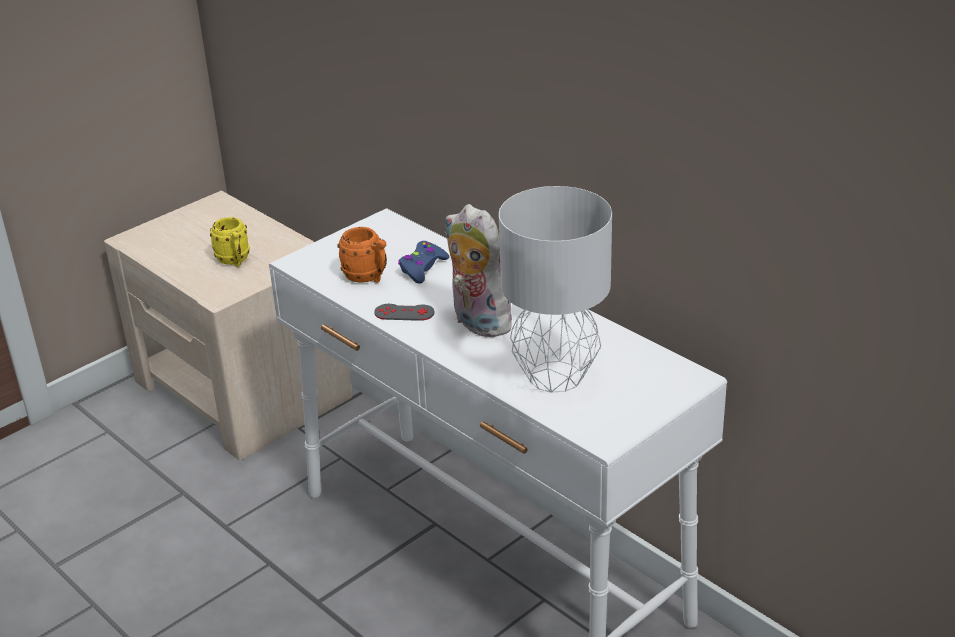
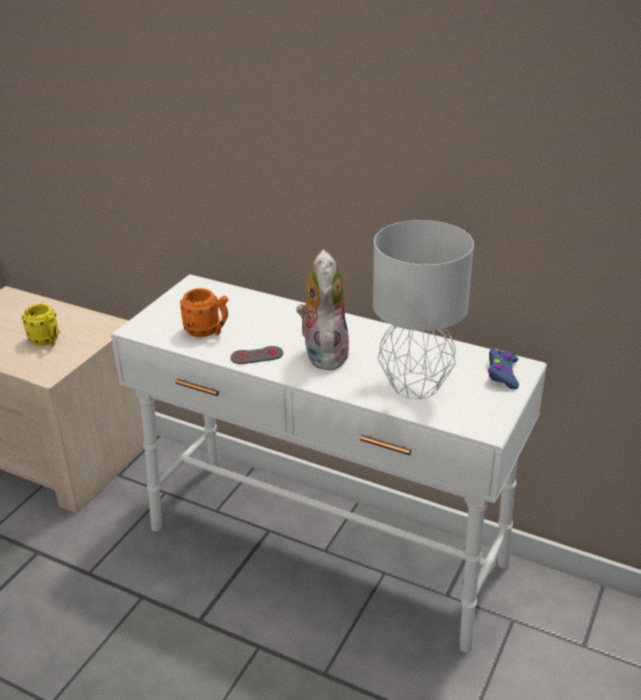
camera: 20 degrees left, 0 degrees up
blue game controller [398,241,449,284] -> blue game controller moved to [488,347,519,389]
plush toy [445,204,519,338] -> plush toy turned 60 degrees clockwise [296,249,350,370]

